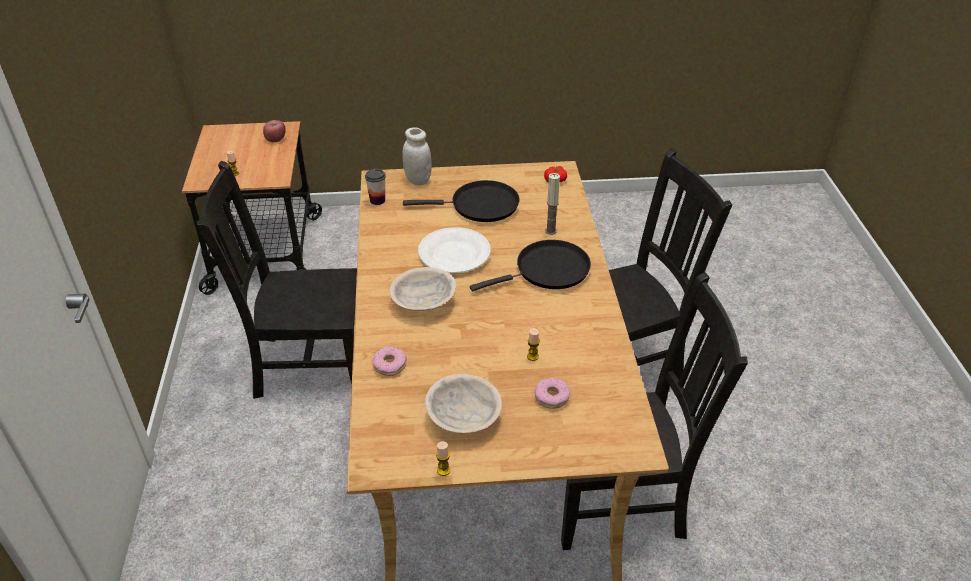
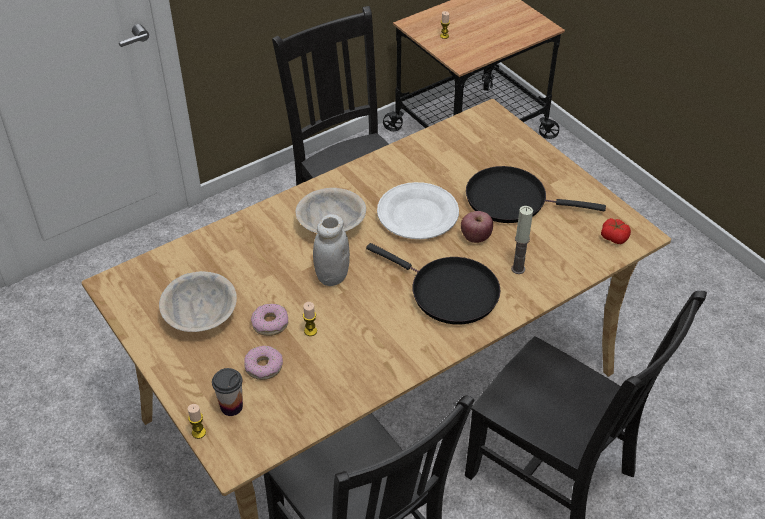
camera: 60 degrees right, 5 degrees up
apple [263,120,286,142] -> apple moved to [461,211,493,243]
cup [365,169,386,205] -> cup moved to [212,368,243,416]
donut [372,346,407,376] -> donut moved to [251,304,288,336]
white jar [403,127,432,185] -> white jar moved to [313,214,350,286]
black frying pan [403,180,519,222] -> black frying pan turned 135 degrees clockwise [466,166,606,223]
candle [436,441,450,476] -> candle moved to [188,404,206,439]

